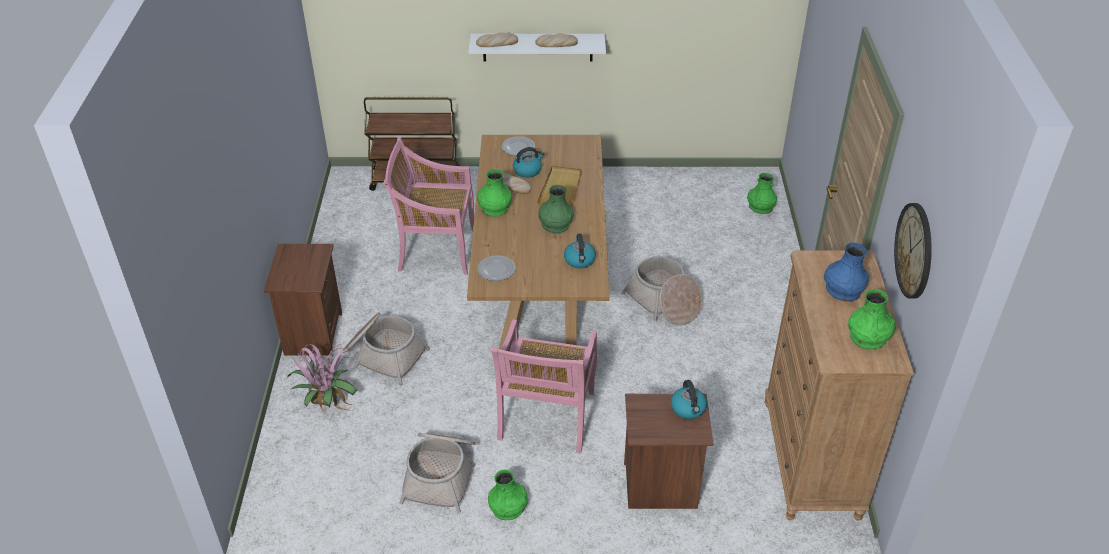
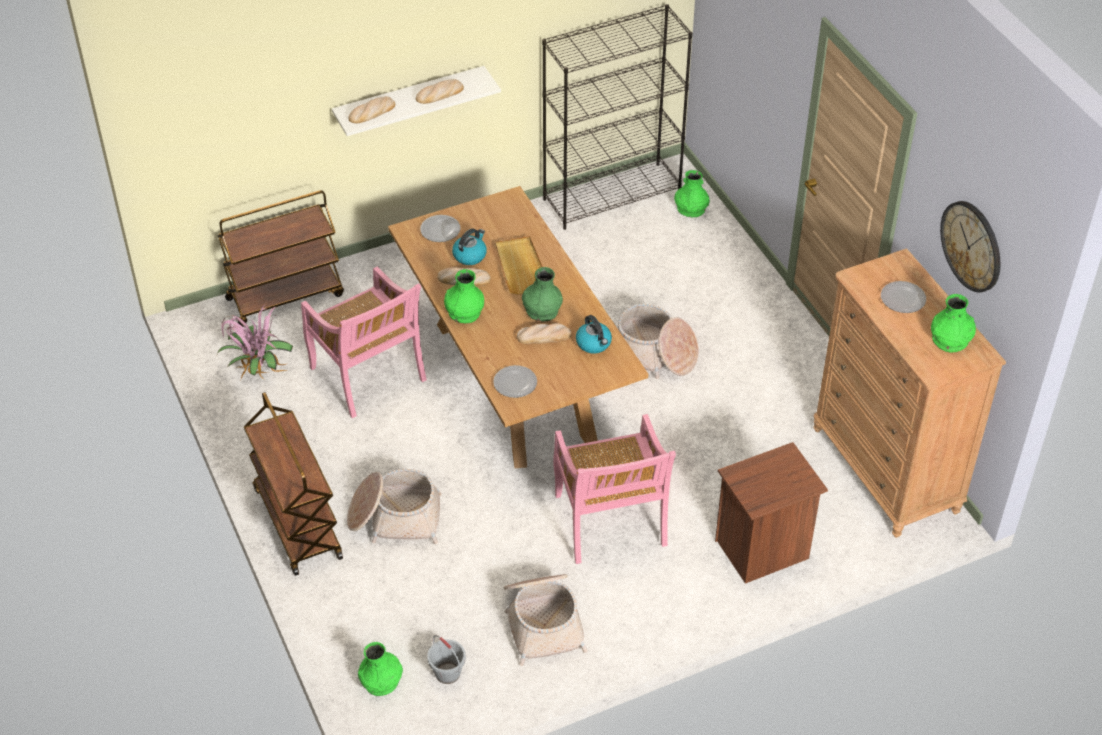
camera: 25 degrees left, 5 degrees up
brown nightstand [264,244,342,357] -> brown cart [244,392,343,576]
potted plant [287,344,358,413] -> potted plant moved to [217,303,293,380]
pink chair [384,137,474,275] -> pink chair turned 105 degrees counterclockwise [301,266,427,418]
green vase [488,470,528,520] -> green vase moved to [358,642,403,696]
kettle [671,380,707,419] -> none
blue vase [824,242,869,301] -> plate [881,281,926,313]
none -> grey bucket [427,635,466,684]
none -> bread [517,323,572,344]
none -> black bookcase [542,4,692,230]

